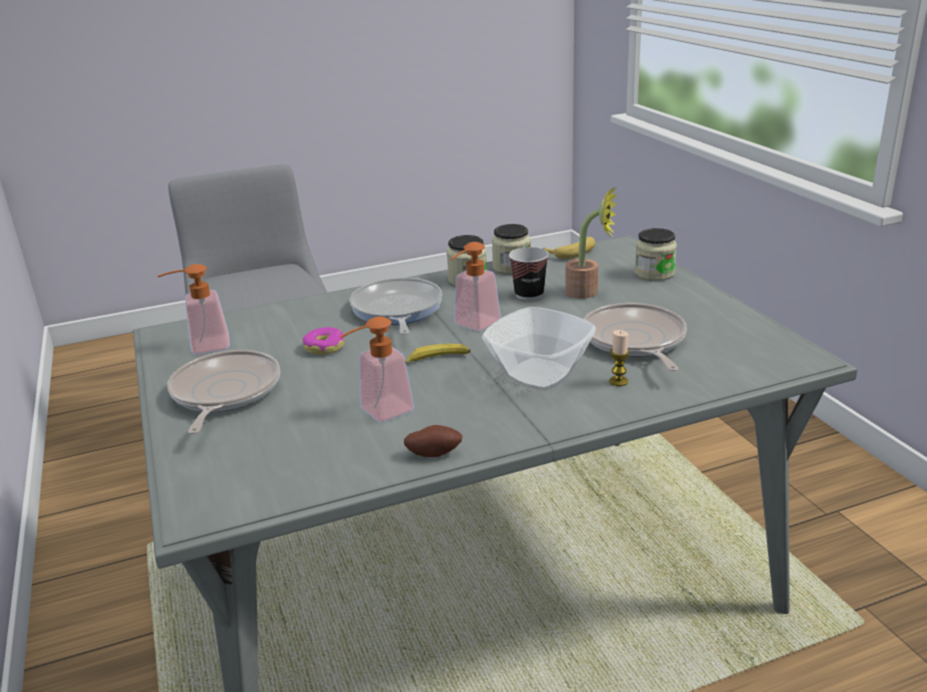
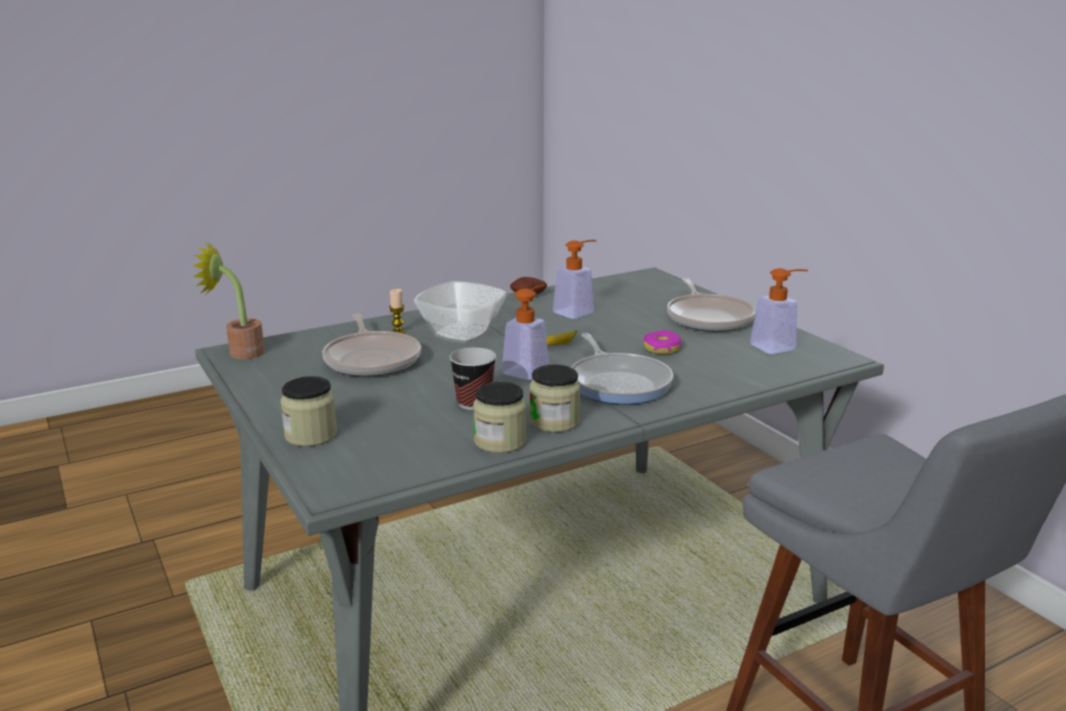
camera: 170 degrees right, 5 degrees down
banana [543,237,595,259] -> none
potted plant [565,187,618,299] -> potted plant moved to [192,242,265,359]

